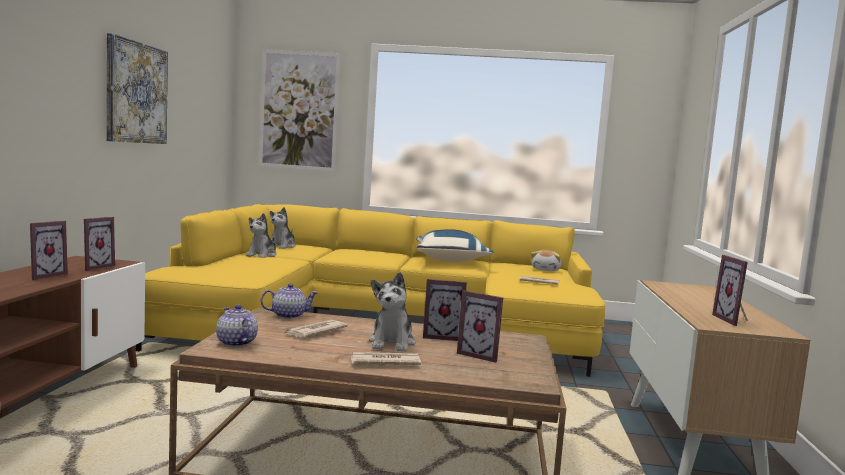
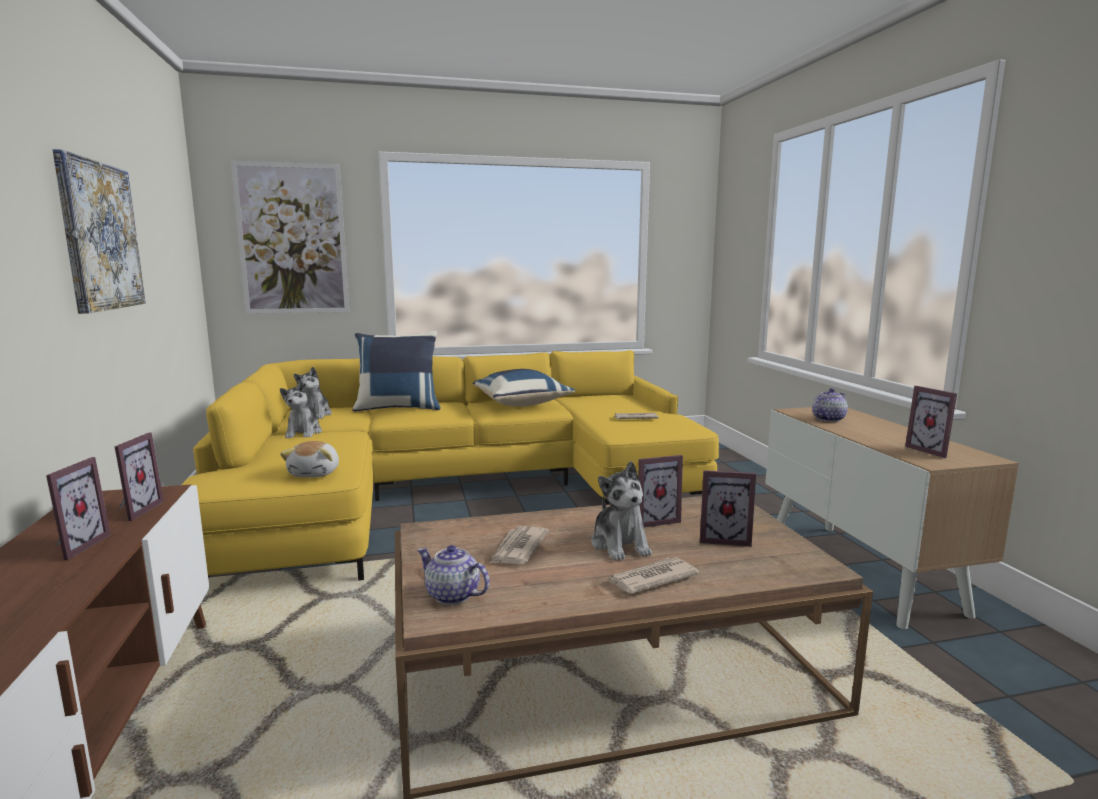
camera: 20 degrees left, 5 degrees up
teapot [260,283,318,319] -> teapot moved to [812,388,848,422]
plush toy [531,250,562,271] -> plush toy moved to [280,441,339,477]
none -> blue pillow [352,331,441,412]

